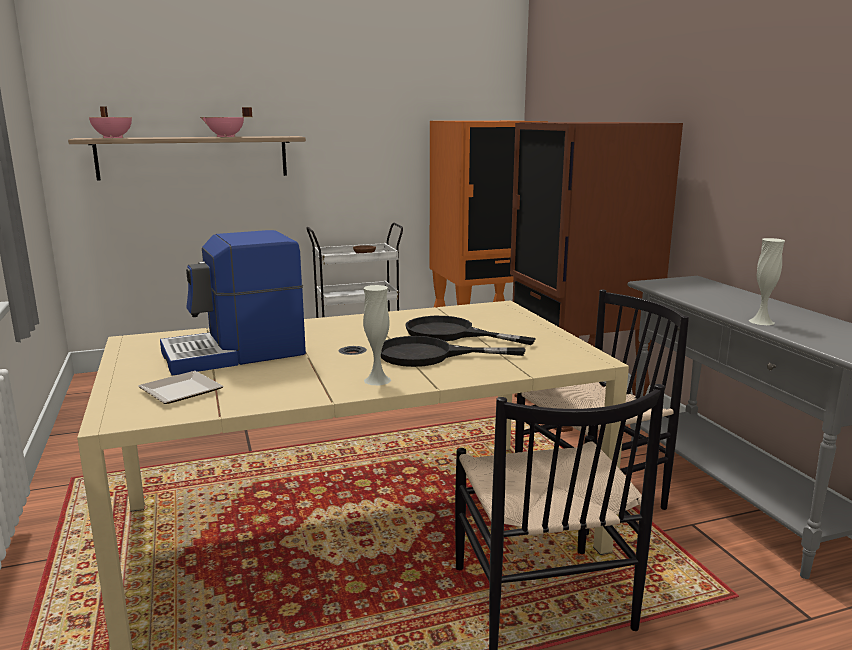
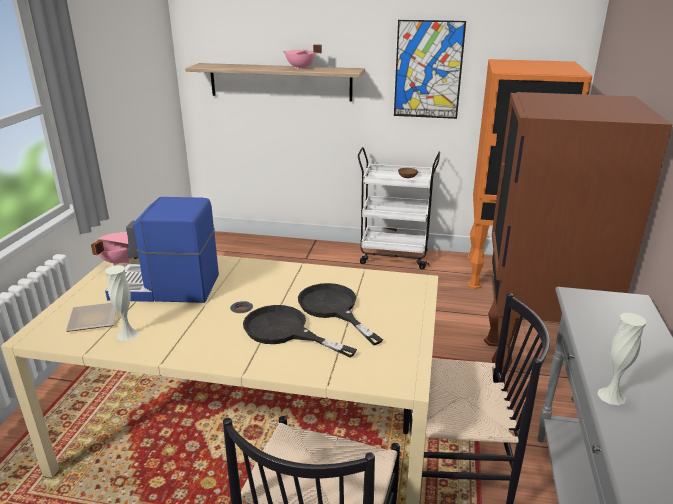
camera: 30 degrees right, 10 degrees up
pink cooking pot [89,107,132,138] -> pink cooking pot moved to [91,232,133,266]
white vase [363,285,391,385] -> white vase moved to [105,265,139,341]
none -> picture [394,20,466,119]

